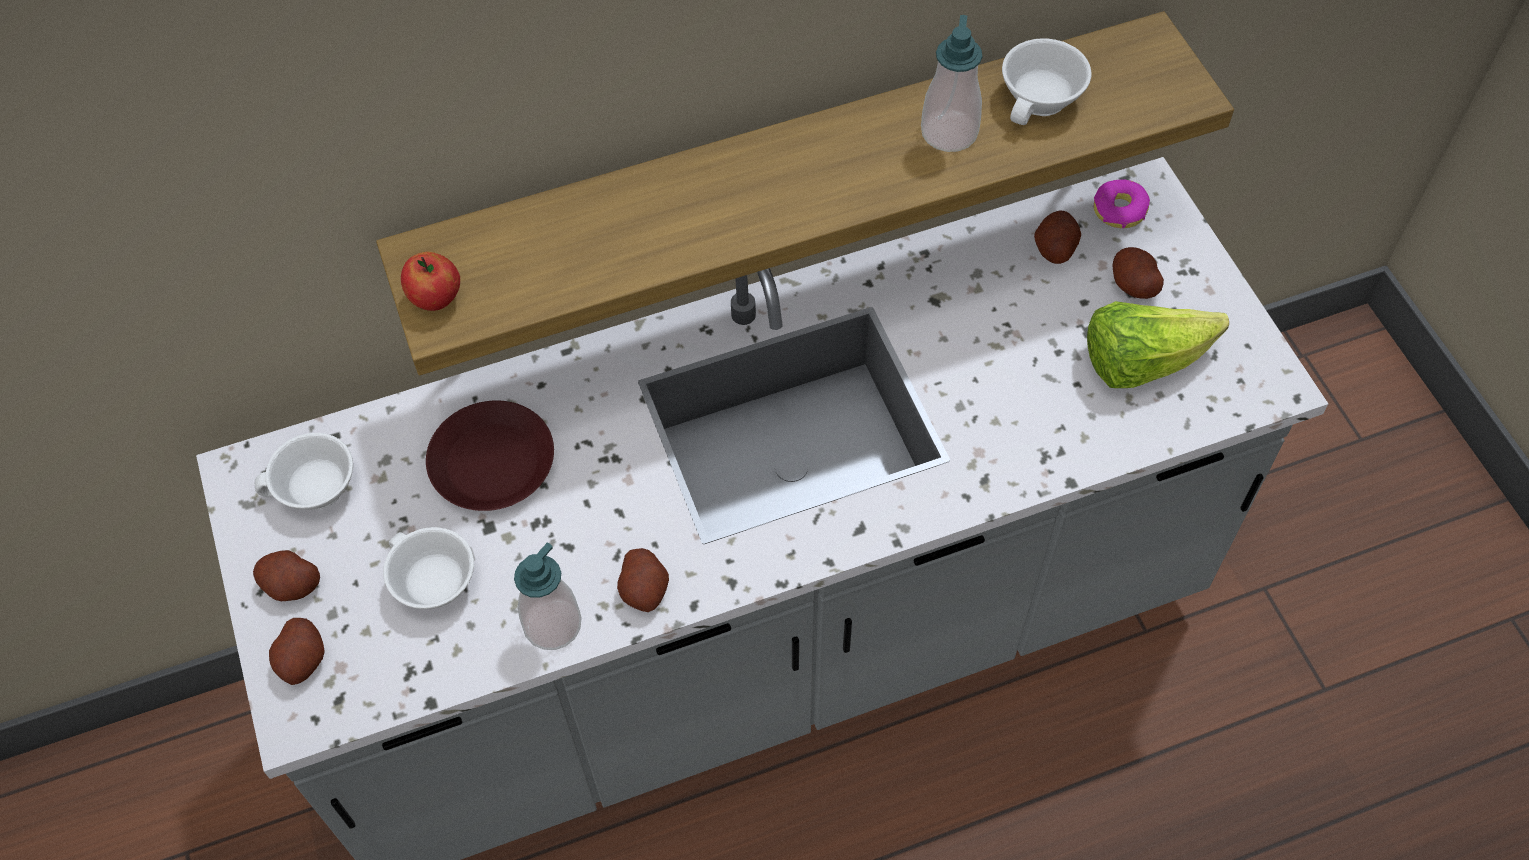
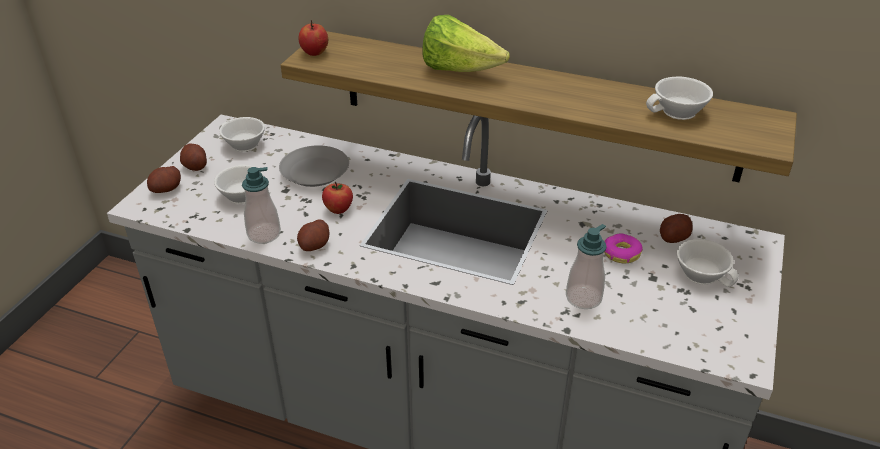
camera: 40 degrees right, 20 degrees down
brown plate [426,400,554,511] -> grey plate [279,145,349,187]
soap dispenser [921,15,983,152] -> soap dispenser moved to [566,224,607,309]
lettuce [1087,301,1229,388] -> lettuce moved to [422,15,510,72]
donut [1094,179,1150,229] -> donut moved to [604,233,643,263]
potato [1113,247,1164,299] -> white cup [677,239,739,287]
none -> apple [322,182,353,214]

